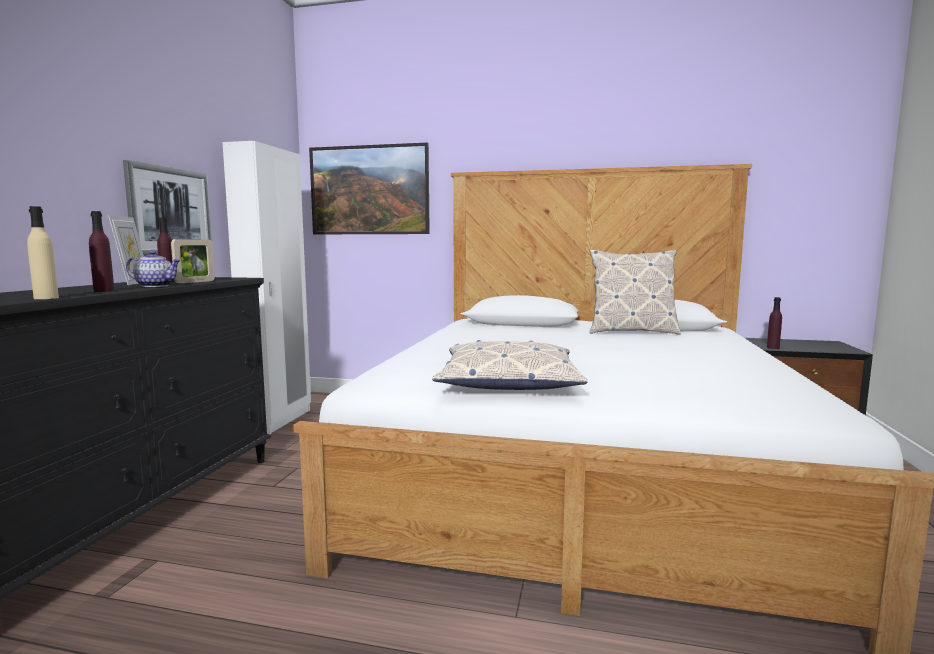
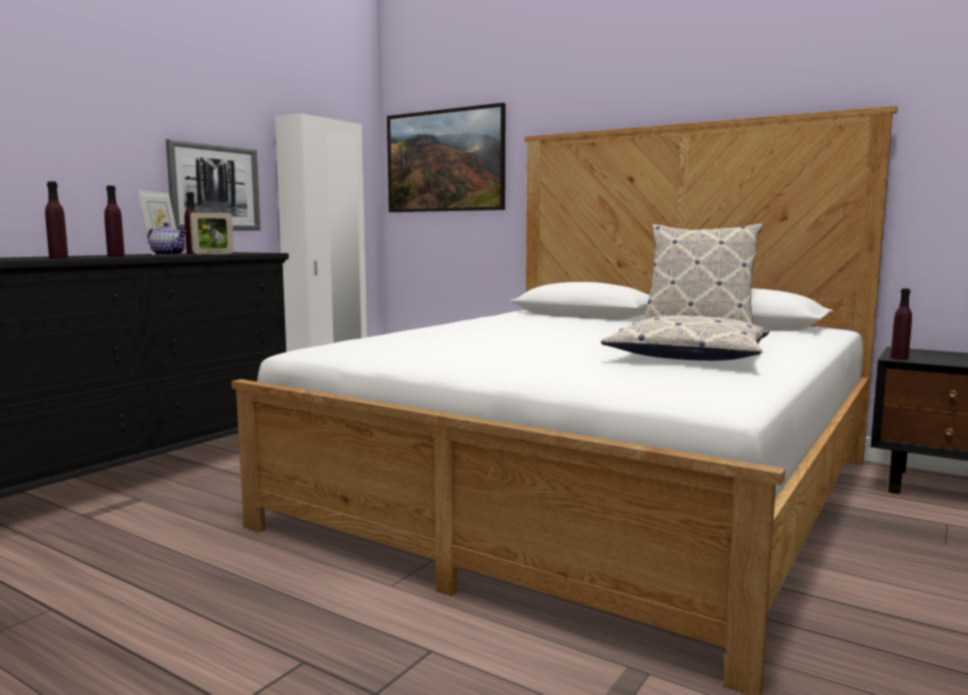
camera: 20 degrees right, 0 degrees up
beige bottle [27,206,59,299] -> purple bottle [45,181,68,259]
pillow [432,340,588,390] -> pillow moved to [601,314,770,361]

